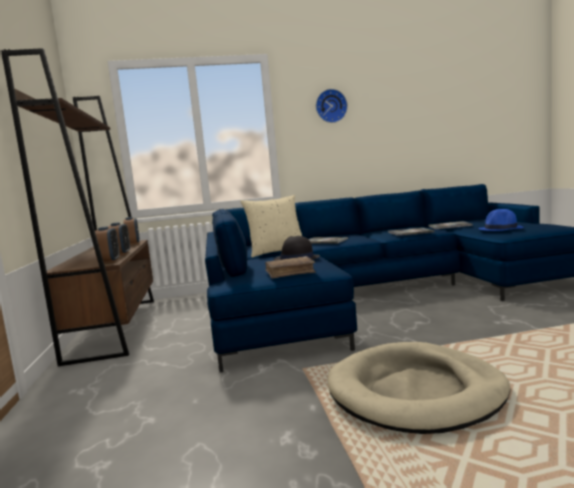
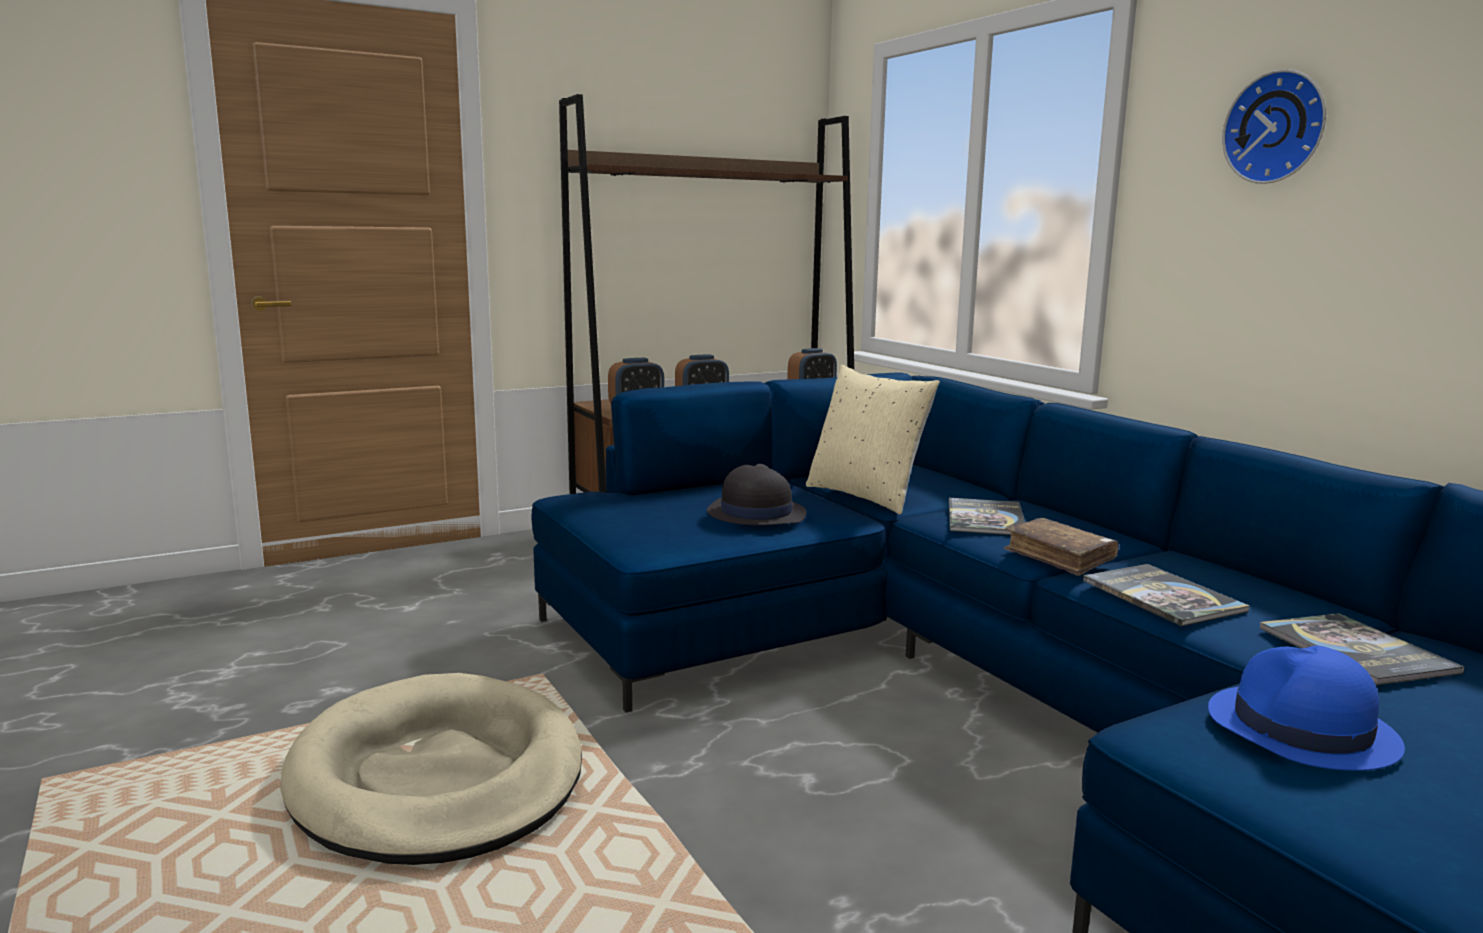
camera: 70 degrees right, 5 degrees up
brown book [265,256,316,279] -> brown book moved to [1004,518,1119,576]

